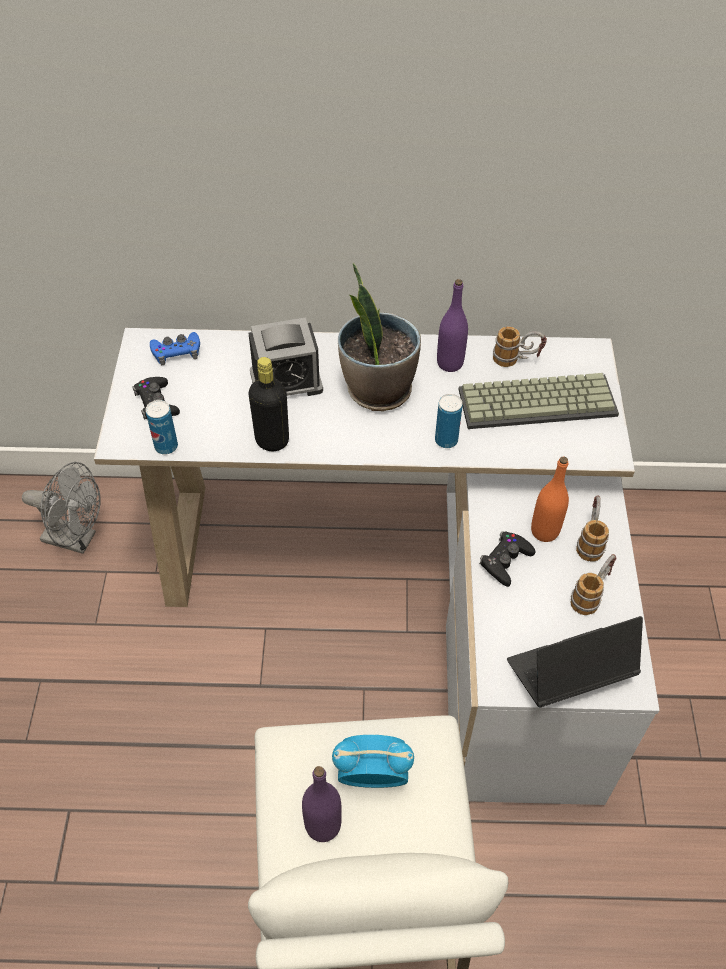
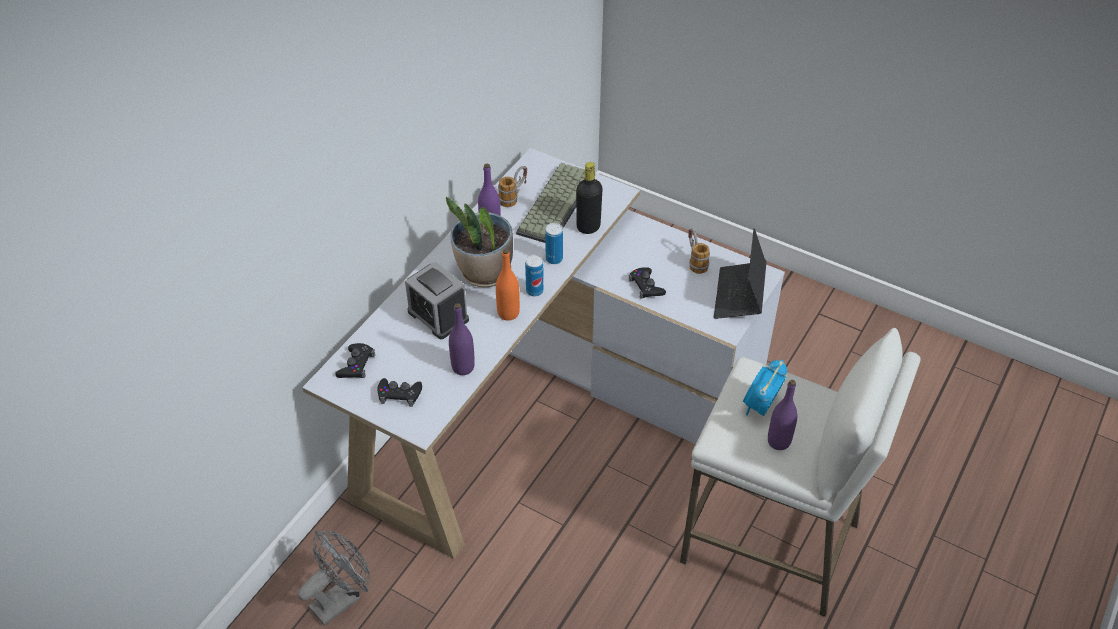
camera: 60 degrees left, 5 degrees down
can [146,400,178,455] -> can moved to [525,254,544,297]
blue game controller [150,332,200,365] -> black game controller [335,343,375,378]
black bottle [248,357,289,451] -> black bottle moved to [576,162,603,234]
alarm clock [249,317,323,396] -> alarm clock turned 120 degrees clockwise [405,261,469,339]
orange bottle [531,456,569,542] -> orange bottle moved to [496,249,520,321]
mug [576,495,609,562] -> none
none -> purple bottle [449,303,475,375]

